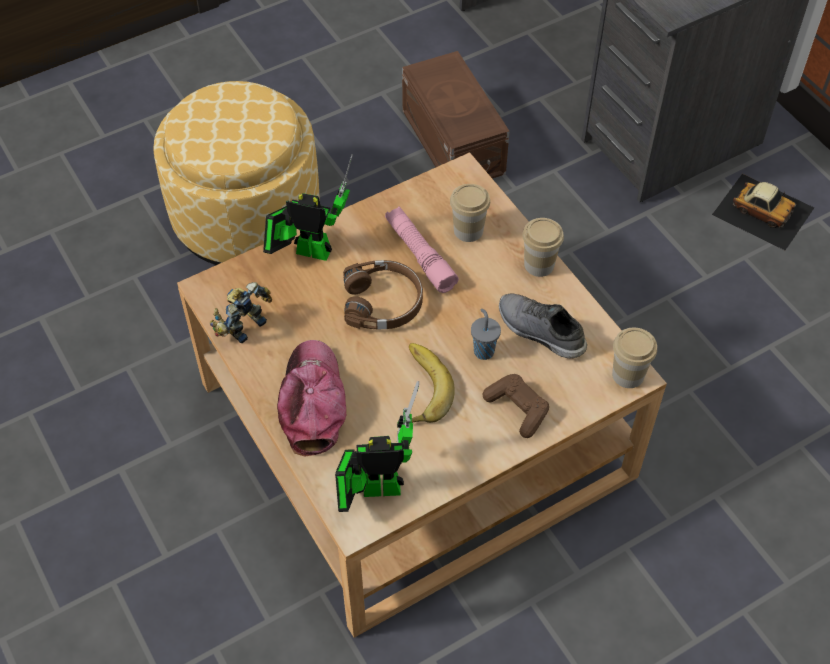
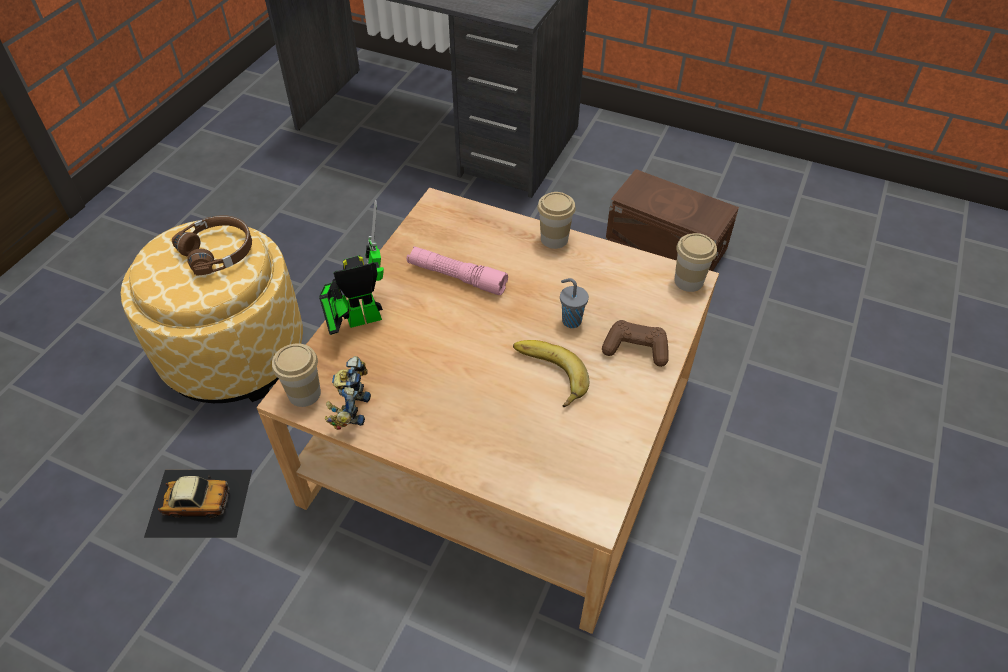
camera: 35 degrees left, 5 degrees down
cap [277,340,346,457] -> none
toy robot [335,381,419,512] -> none
brown headphones [343,260,423,329] -> brown headphones moved to [172,215,252,276]
brown storage box [402,51,509,179] -> brown storage box moved to [606,169,739,271]
cup [450,184,490,242] -> cup moved to [272,343,321,407]
grey shoe [499,294,587,358] -> none
toy car [712,174,814,250] -> toy car moved to [144,470,252,538]

